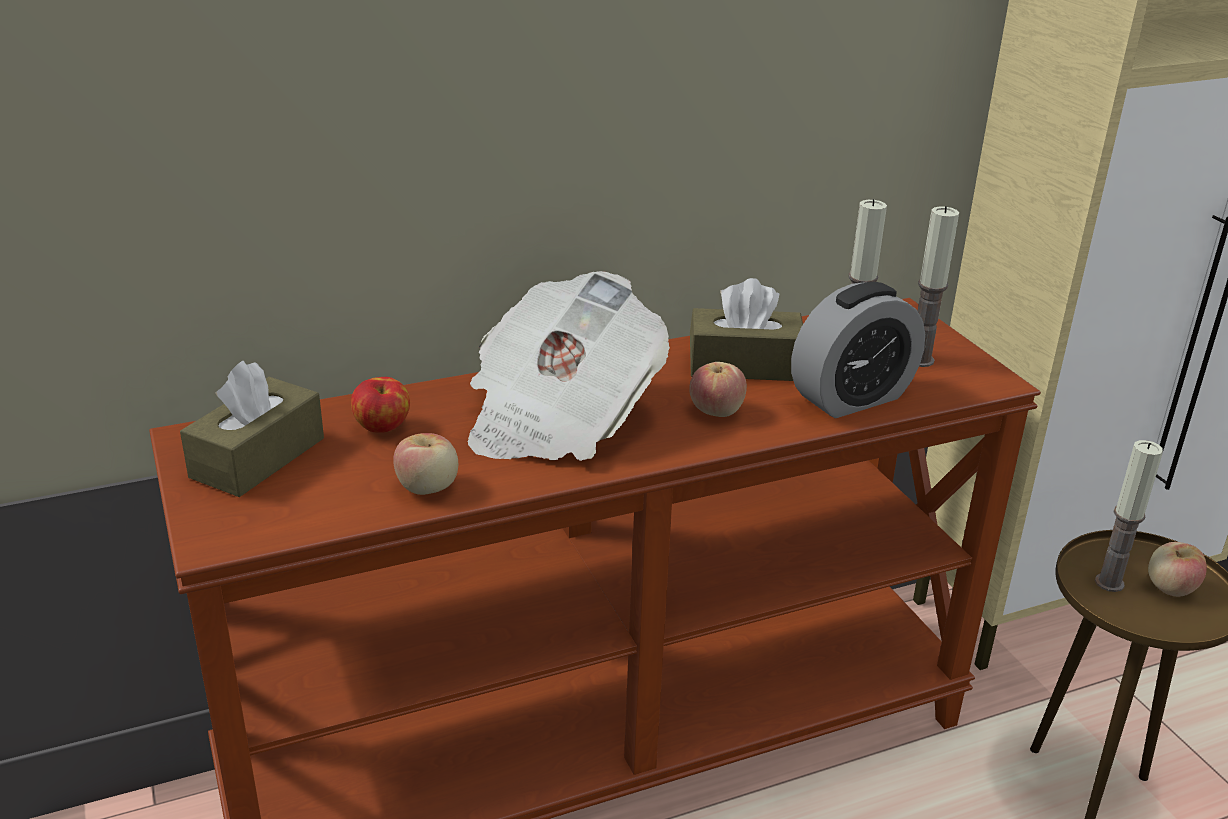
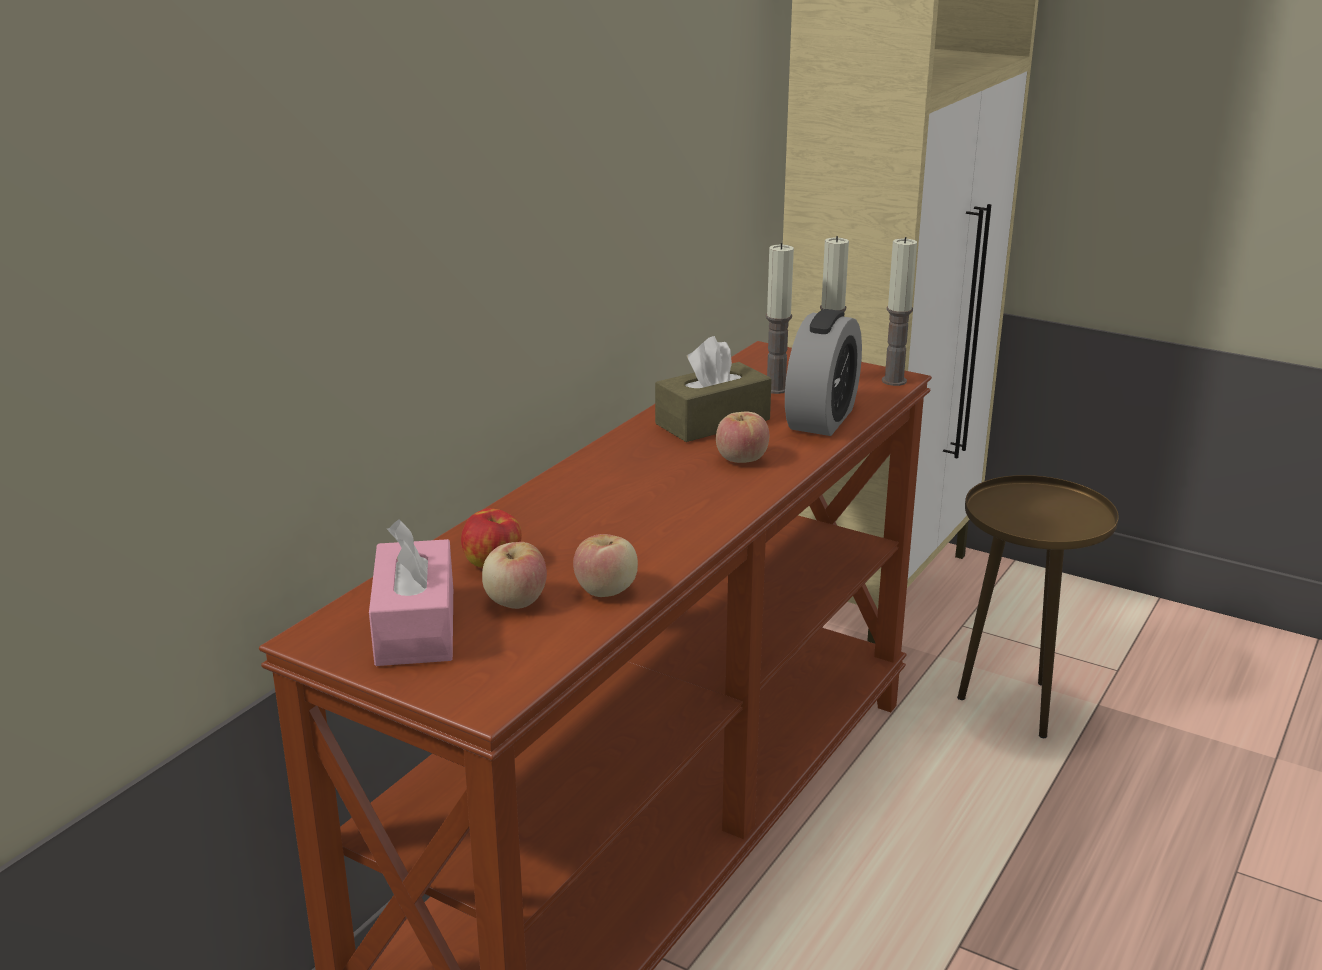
camera: 35 degrees left, 5 degrees down
brown tissue box [180,361,324,497] -> pink tissue box [369,519,453,666]
newspaper [467,271,670,461] -> none
candle [1095,440,1163,592] -> candle moved to [882,237,917,386]
apple [1148,542,1207,597] -> apple moved to [482,542,547,609]

